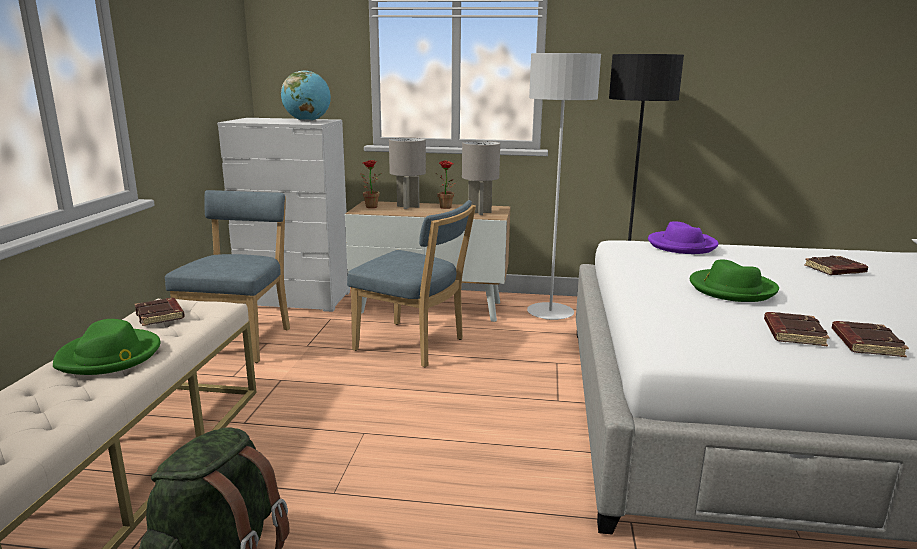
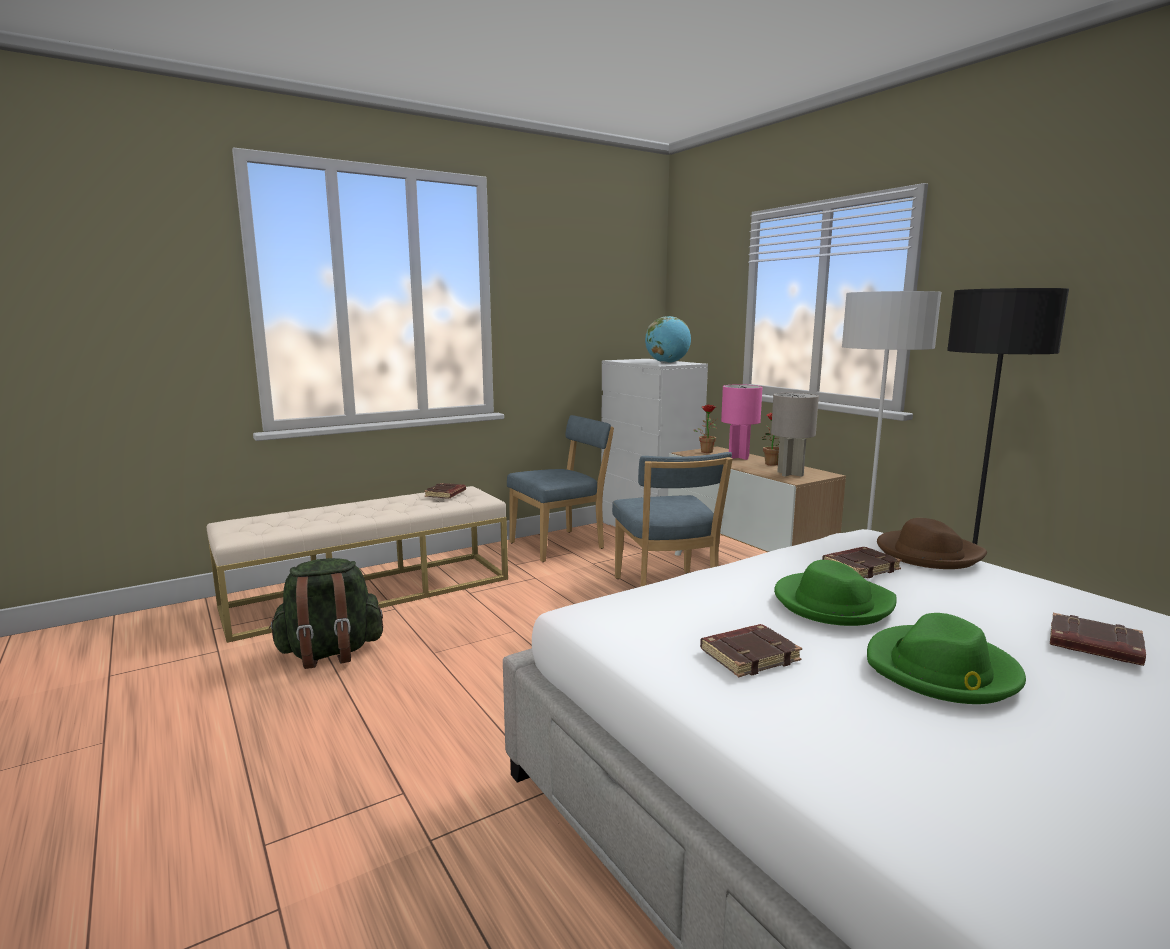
camera: 50 degrees right, 5 degrees down
green hat [53,319,160,375] -> green hat moved to [867,613,1026,704]
grey table lamp [389,137,426,209] -> pink table lamp [721,384,763,460]
purple hat [648,221,719,254] -> brown hat [877,518,987,569]
brown book [832,321,909,357] -> brown book moved to [822,547,902,578]

